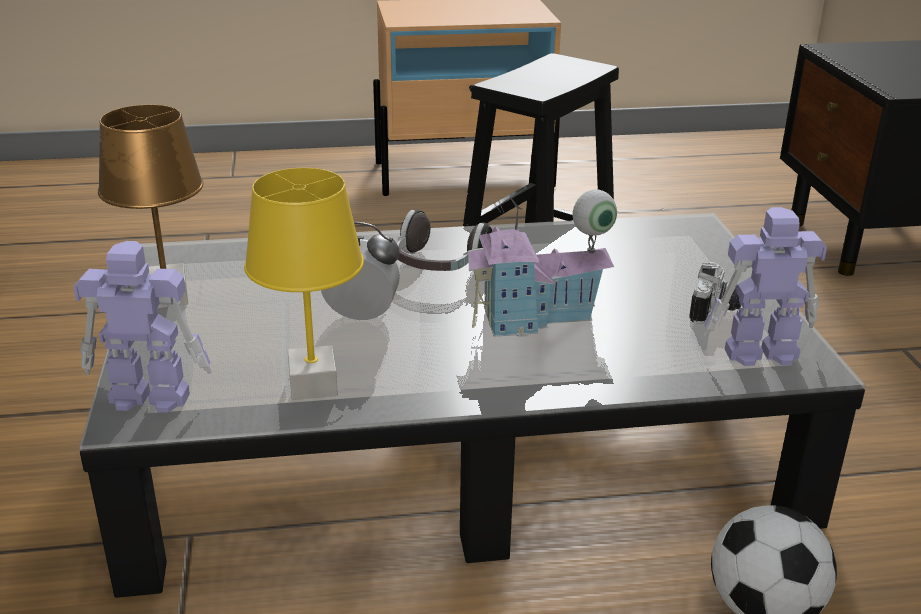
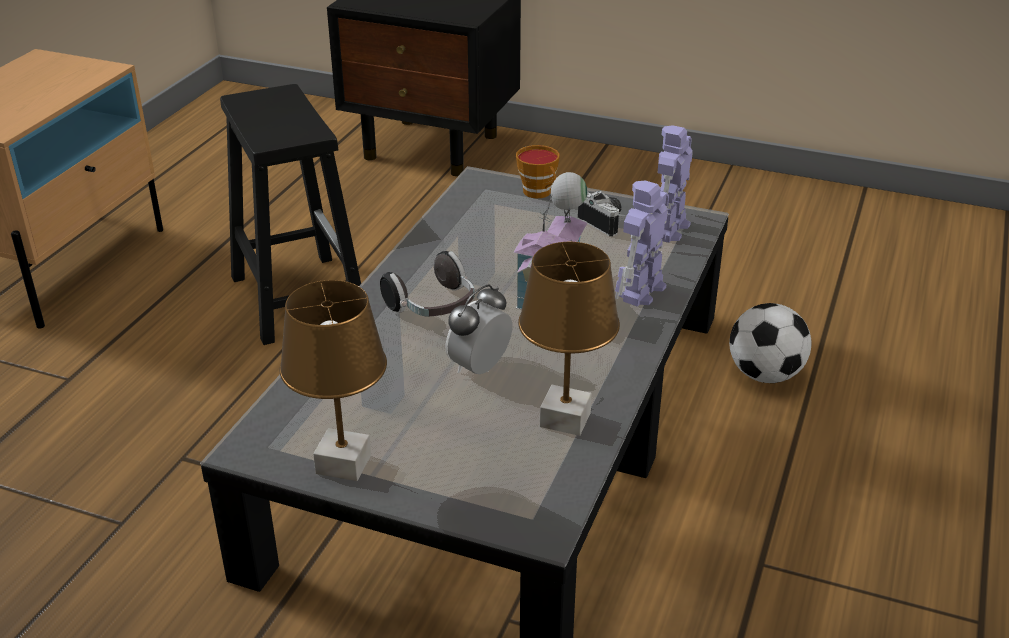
camera: 60 degrees left, 5 degrees up
toy robot [73,241,212,413] -> toy robot moved to [615,180,669,307]
yellow table lamp [244,168,364,400] -> brown table lamp [518,242,620,436]
none -> cup [516,145,560,198]

